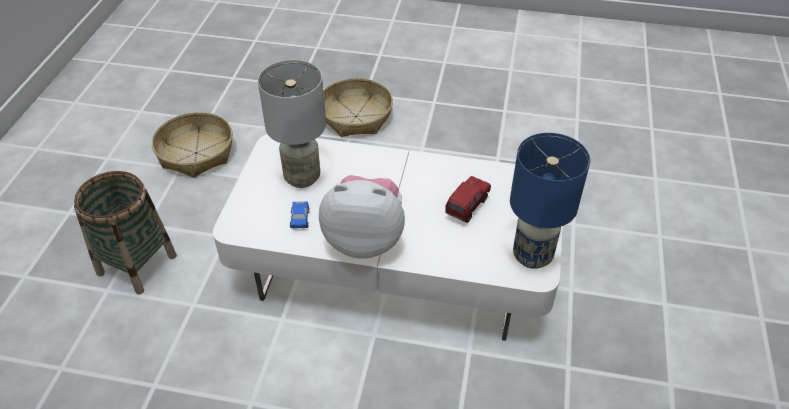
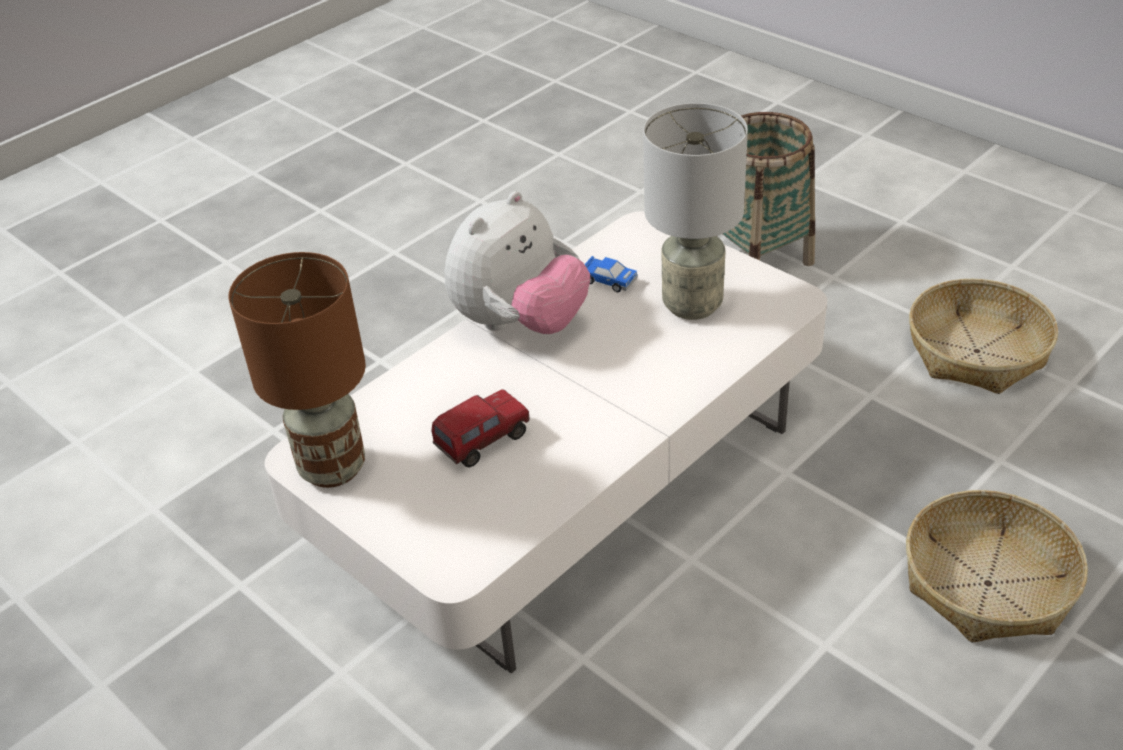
camera: 125 degrees right, 5 degrees down
toy truck [445,176,491,223] -> toy truck turned 105 degrees counterclockwise [431,389,529,468]
blue table lamp [510,133,590,269] -> brown table lamp [228,252,366,488]

